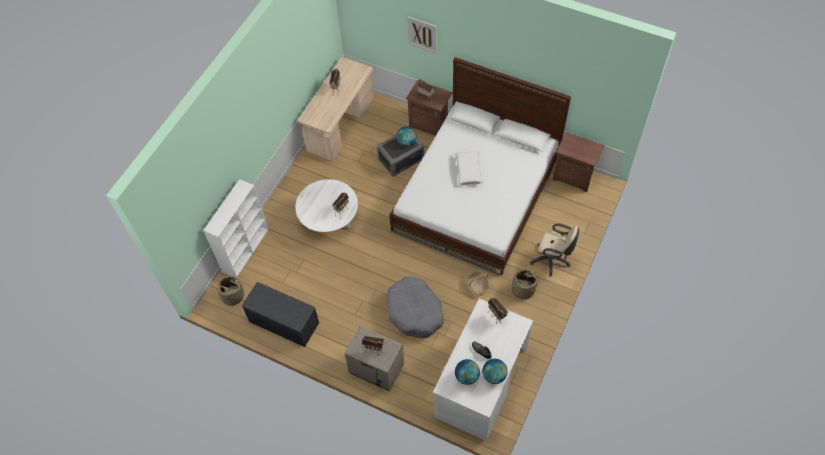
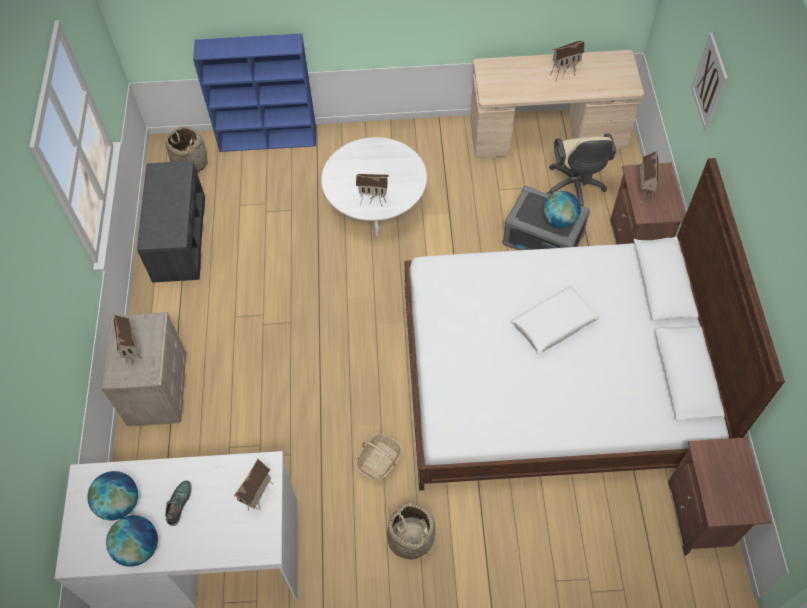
camera: 60 degrees right, 0 degrees up
white bookcase [203,179,269,277] -> blue bookcase [193,33,316,152]
grey dog bed [388,277,444,338] -> none
beige office chair [530,223,579,277] -> beige office chair moved to [546,133,616,207]

